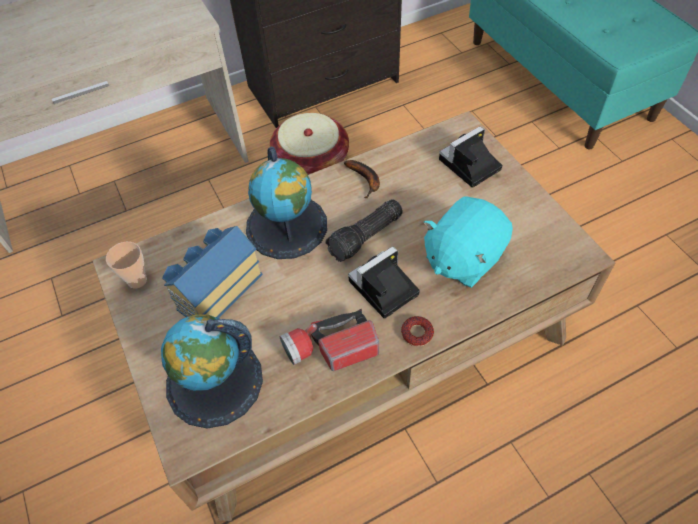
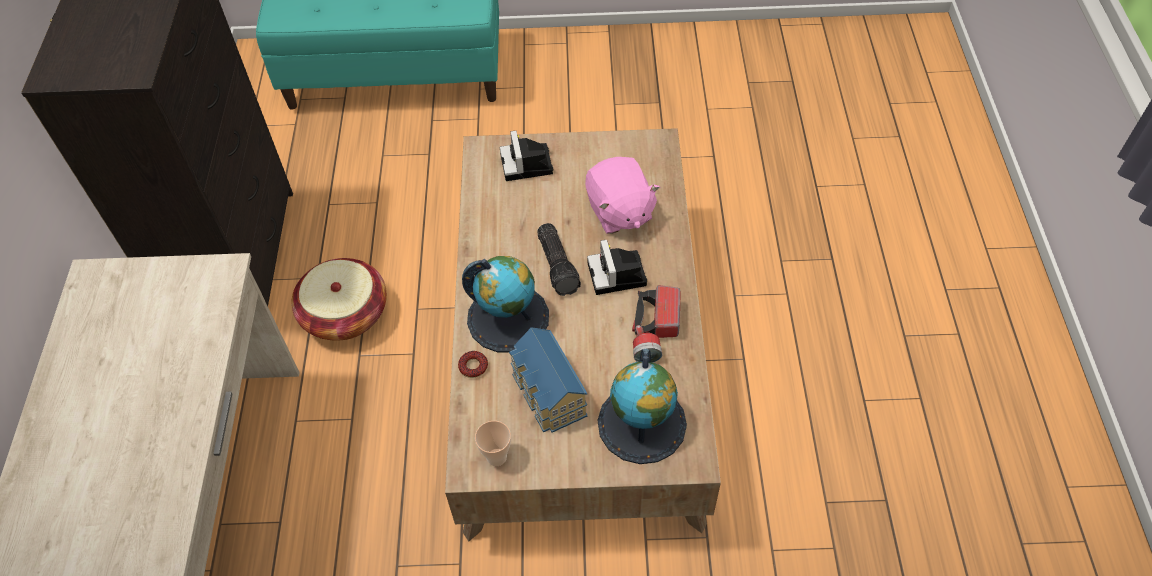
camera: 65 degrees left, 0 degrees up
banana [344,160,380,198] -> none
donut [401,316,434,347] -> donut moved to [458,351,488,378]
turquoise plush toy [424,196,513,288] -> pink plush toy [585,157,660,234]

